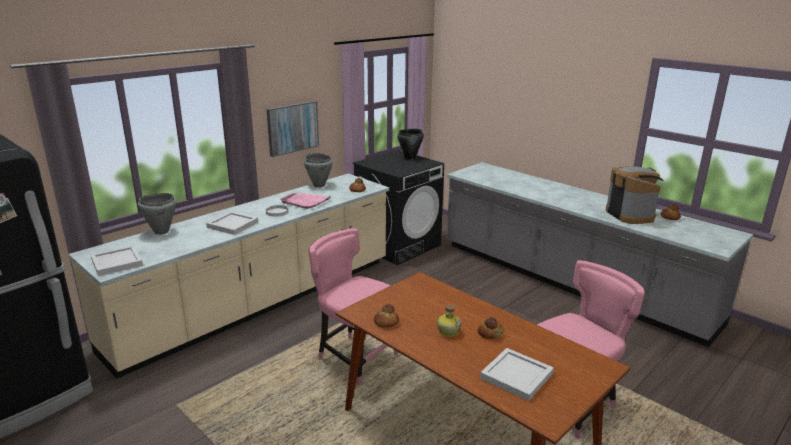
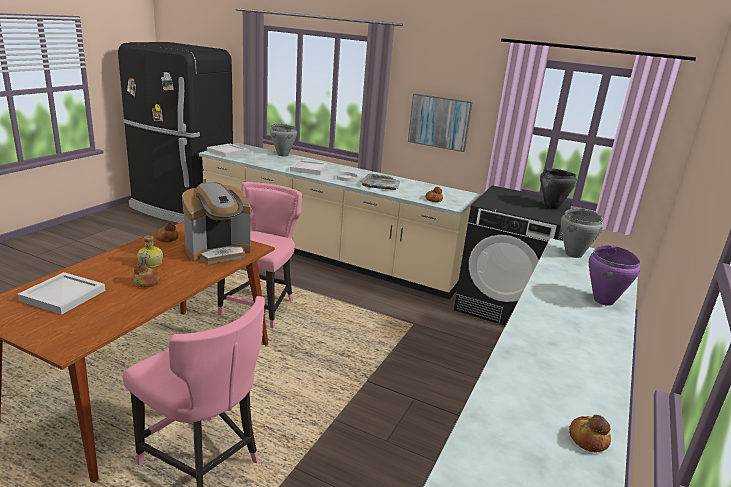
camera: 70 degrees right, 0 degrees up
pink tray [280,193,331,209] -> grey tray [360,174,400,190]
grey cooking pot [304,153,333,188] -> grey cooking pot moved to [561,208,603,258]
coffee machine [606,166,664,224] -> coffee machine moved to [182,182,251,264]
none -> purple cooking pot [589,245,640,306]

